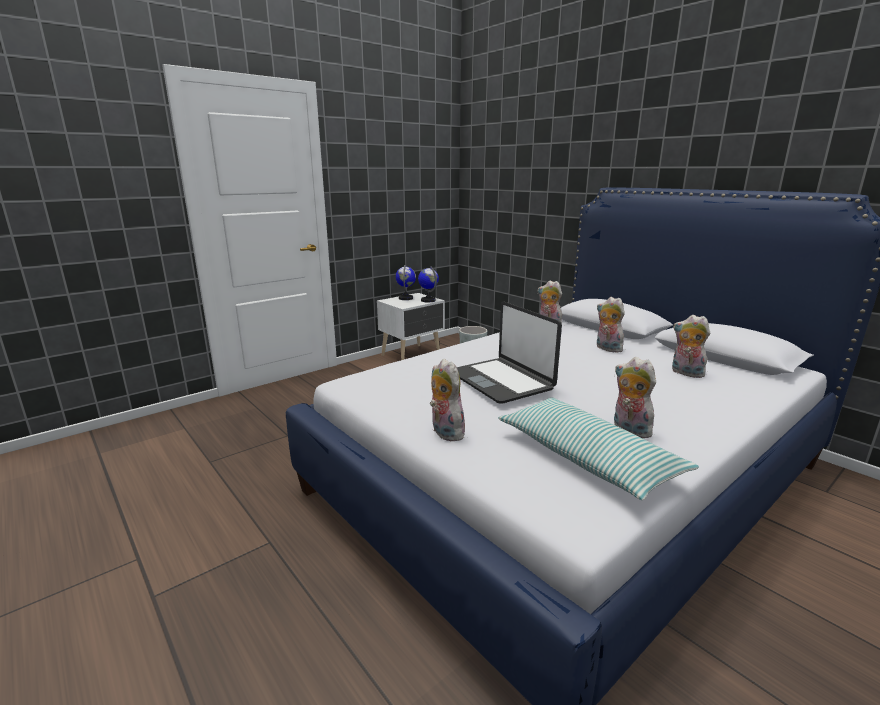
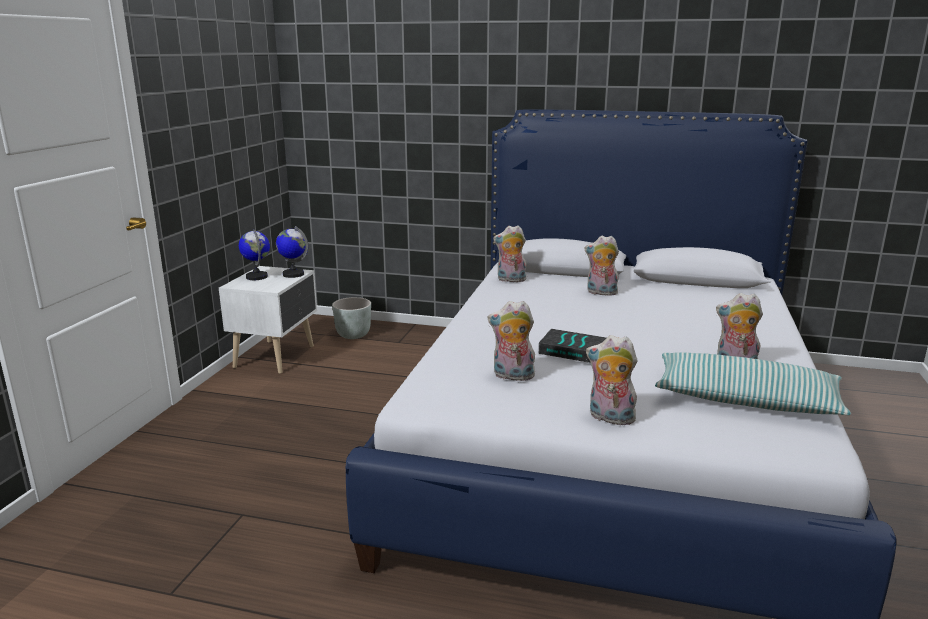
camera: 35 degrees left, 0 degrees up
laptop [457,301,562,404] -> book [539,329,606,363]
plush toy [672,315,710,378] -> plush toy moved to [488,301,535,383]

